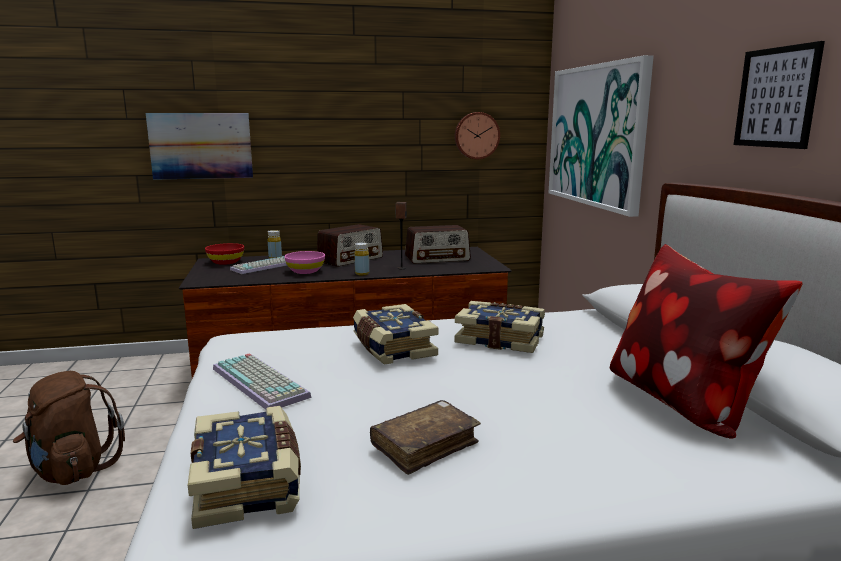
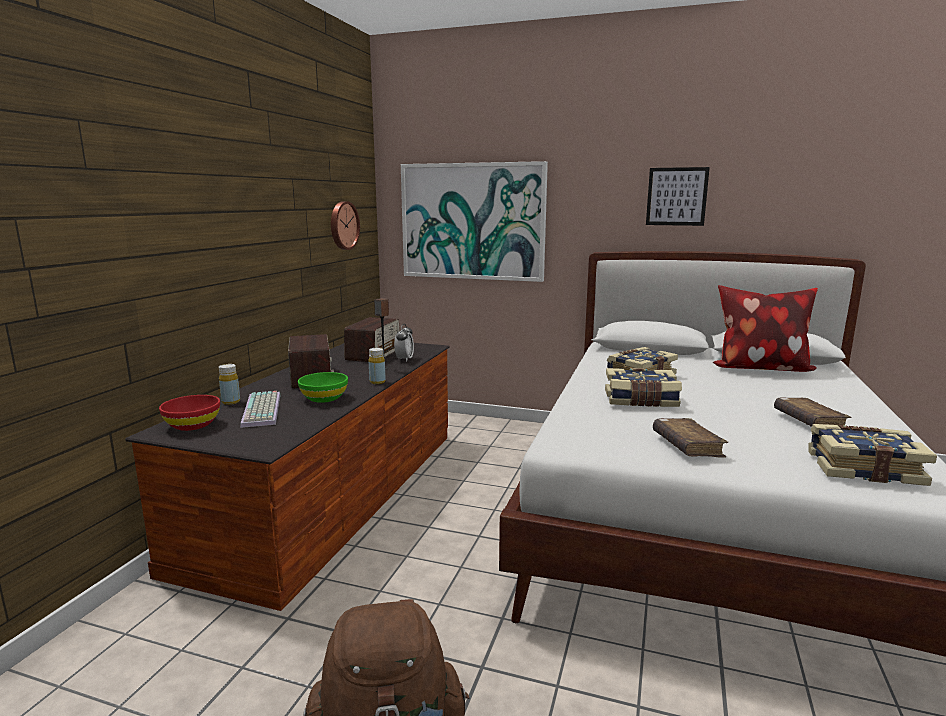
camera: 60 degrees left, 0 degrees up
picture [146,113,253,180] -> none
keyboard [213,353,312,410] -> brown book [653,418,728,458]
pink bowl [284,251,325,274] -> green bowl [298,372,348,403]
none -> alarm clock [394,324,414,362]

